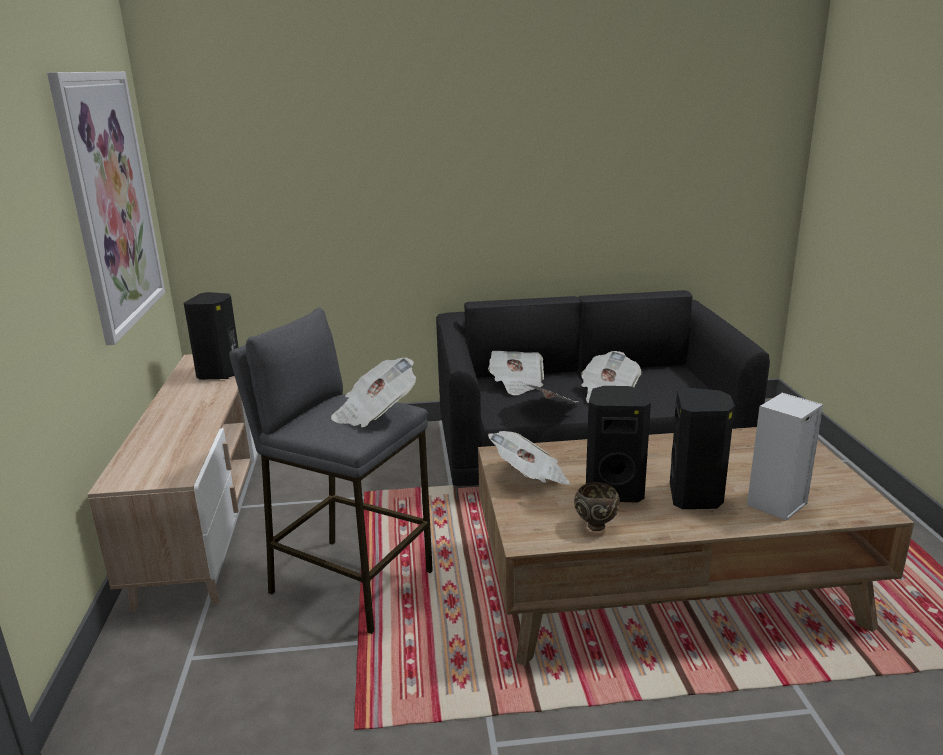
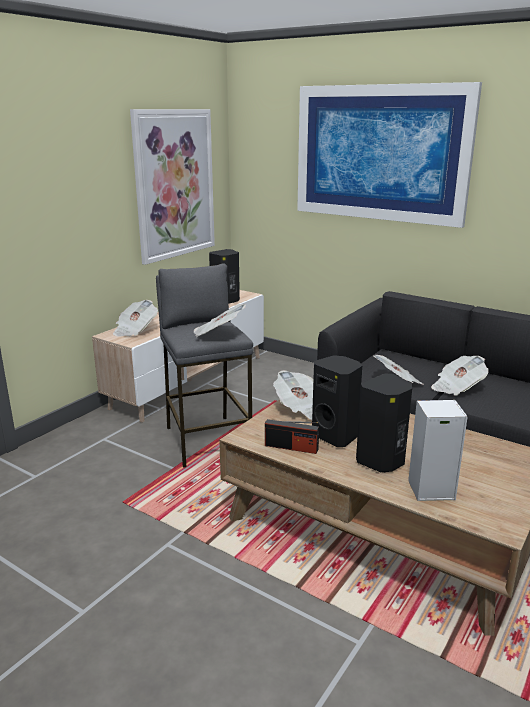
camera: 40 degrees right, 0 degrees up
newspaper [488,351,544,395] -> newspaper moved to [113,300,158,336]
brown bowl [574,482,620,531] -> radio [265,419,319,454]
none -> picture [297,82,482,228]

